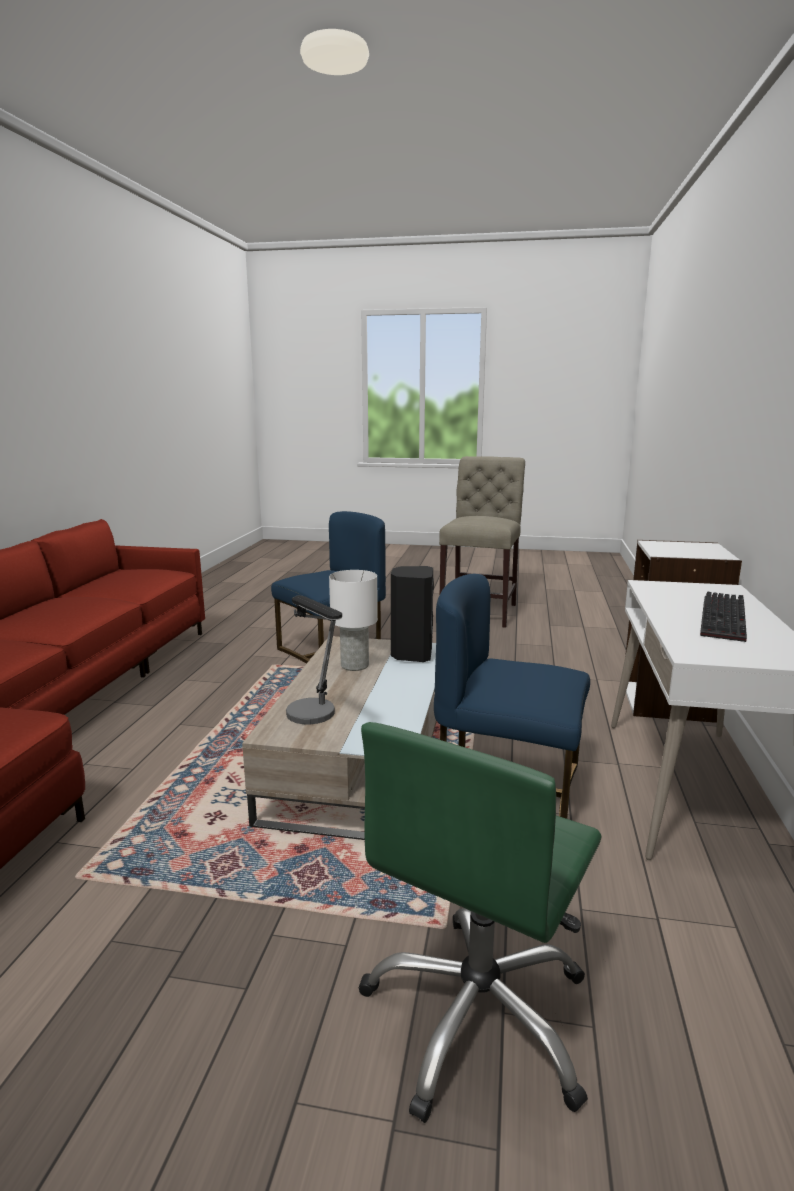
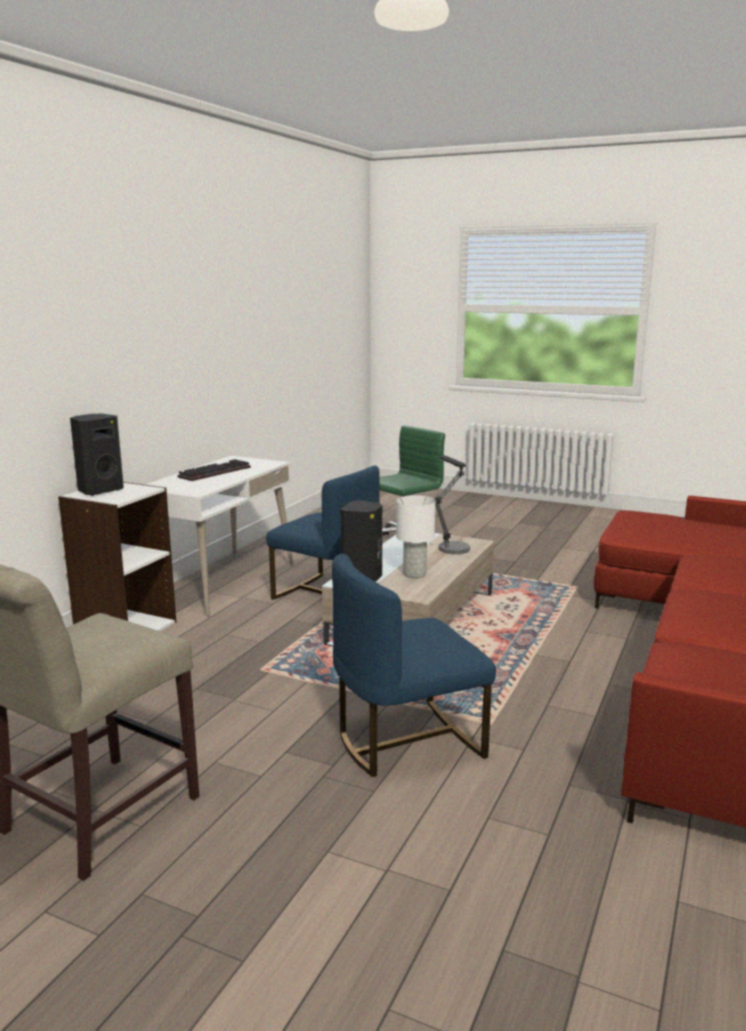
camera: 165 degrees left, 0 degrees up
none -> black speaker [70,413,124,496]

